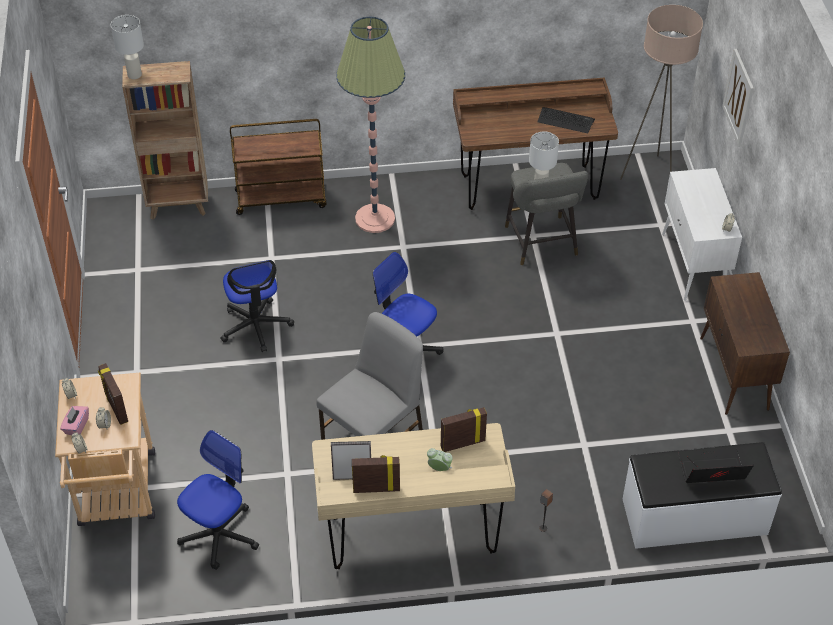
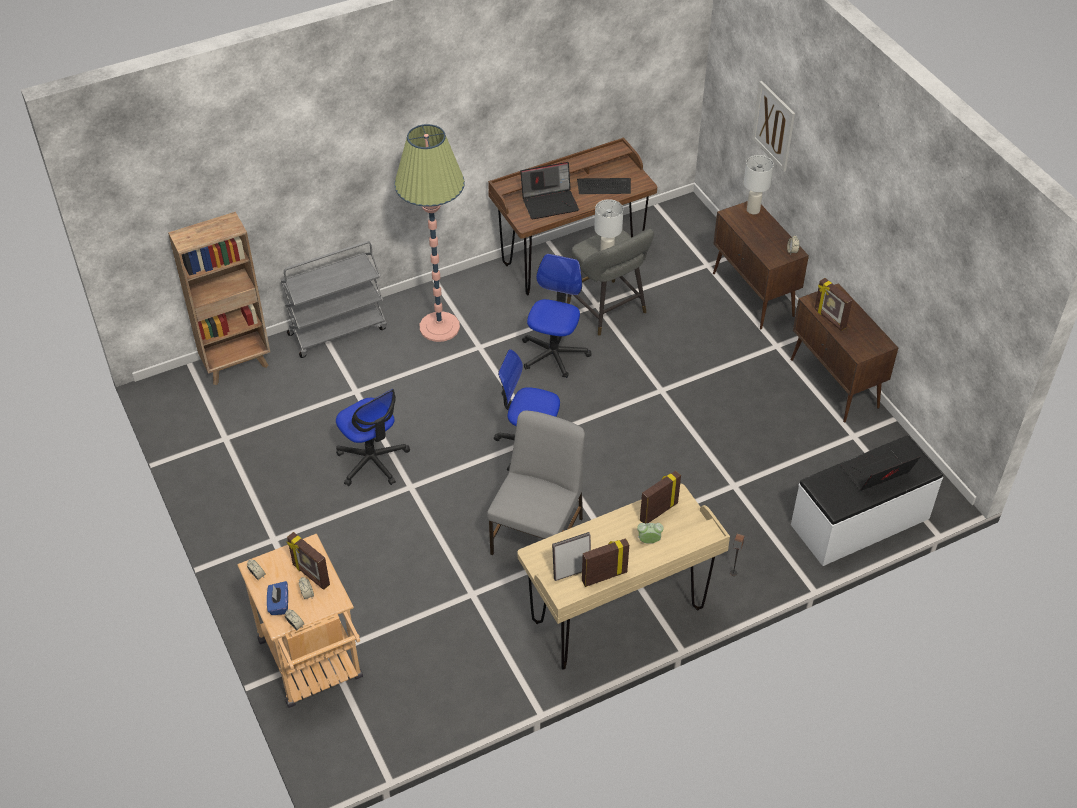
camera: 20 degrees left, 0 degrees up
pink tissue box [60,406,89,435] -> blue tissue box [267,581,288,615]
white table lamp [111,15,144,79] -> white table lamp moved to [744,155,774,214]
office chair [177,430,259,570] -> office chair moved to [522,254,591,378]
brown cart [230,119,327,215] -> grey cart [281,241,387,358]
beige floor lamp [620,5,703,180] -> none
white cabinet [662,168,742,301] -> brown cabinet [713,201,809,329]
none -> laptop [520,162,579,219]
none -> picture frame [814,278,852,331]

